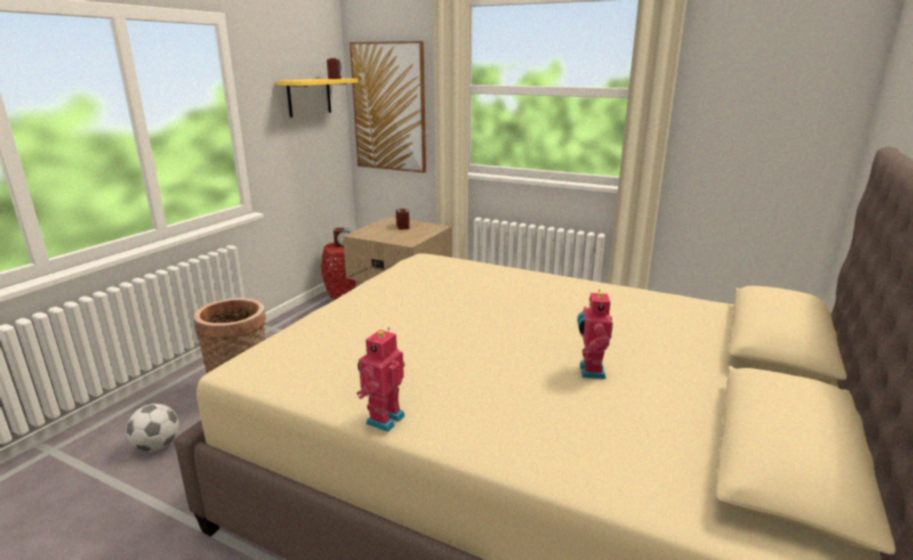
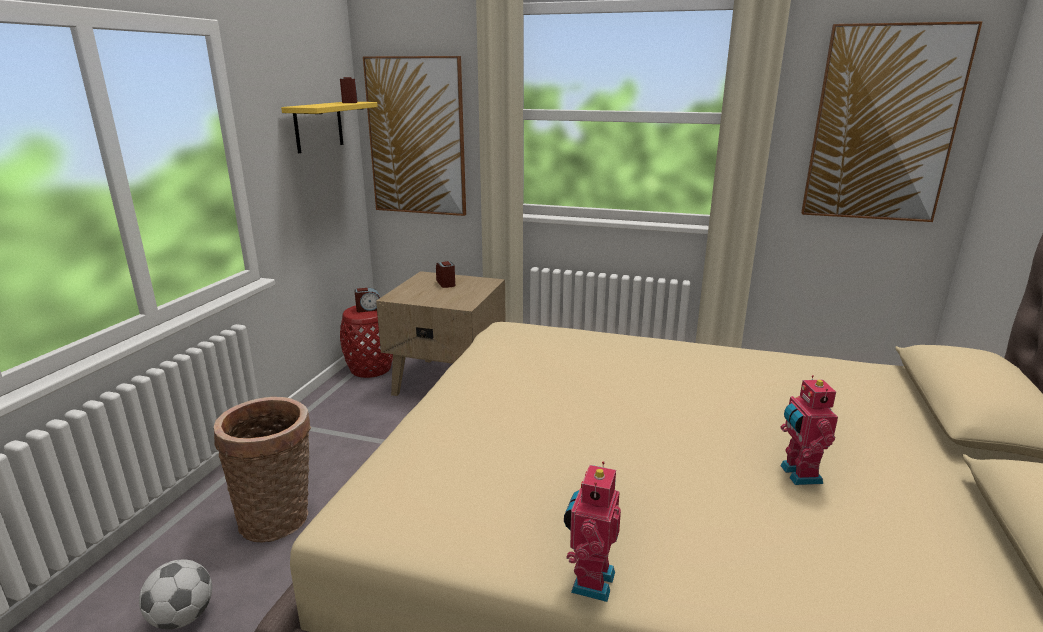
camera: 10 degrees left, 0 degrees up
none -> picture [801,21,982,222]

